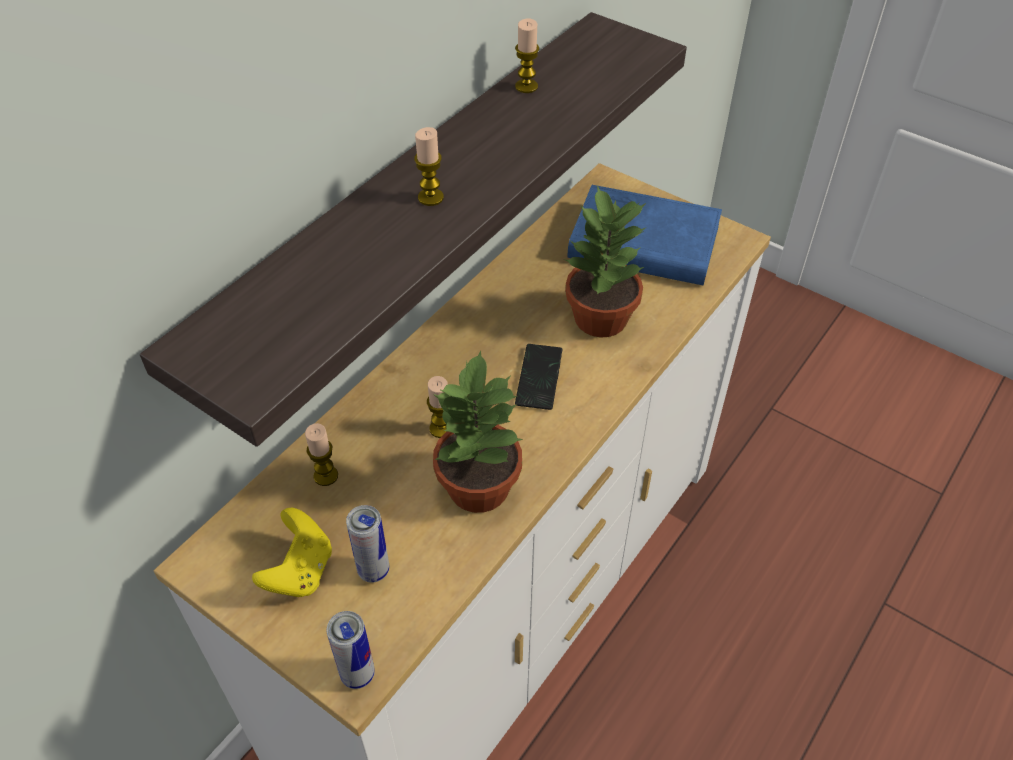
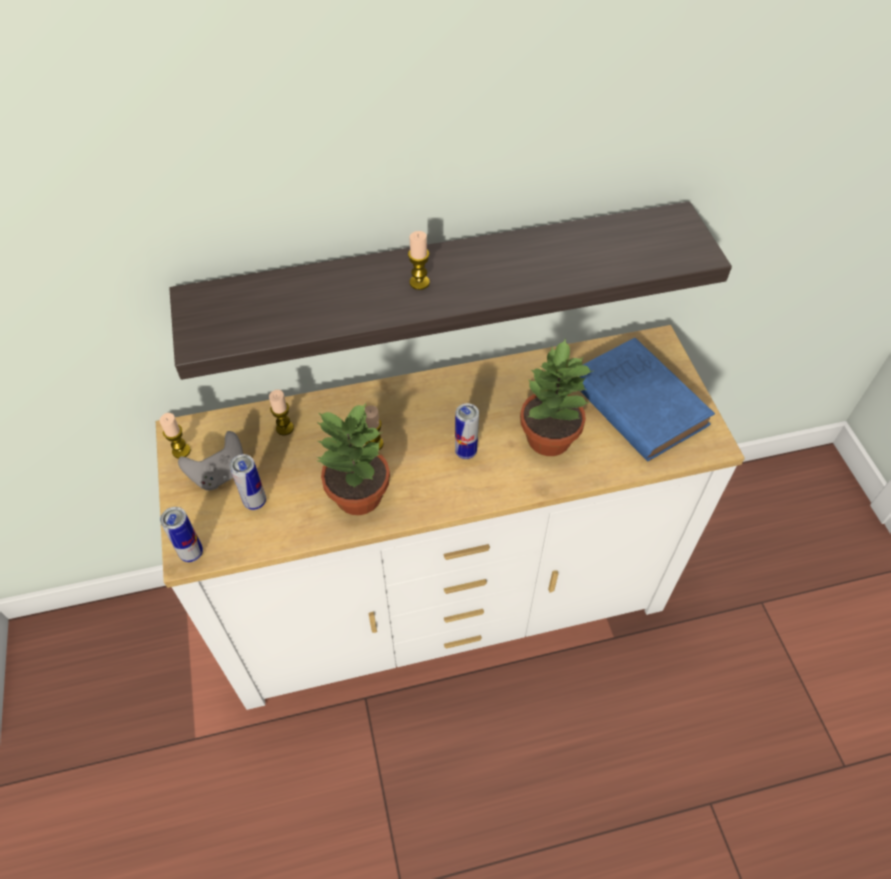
camera: 40 degrees right, 5 degrees up
yellow game controller [252,508,332,597] -> grey game controller [178,431,243,491]
candle [515,19,539,93] -> candle moved to [159,413,191,458]
phone [515,344,562,410] -> can [455,403,479,459]

